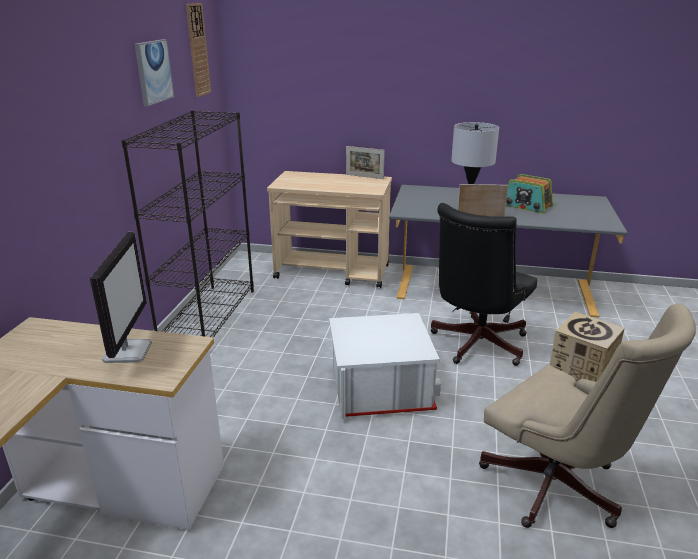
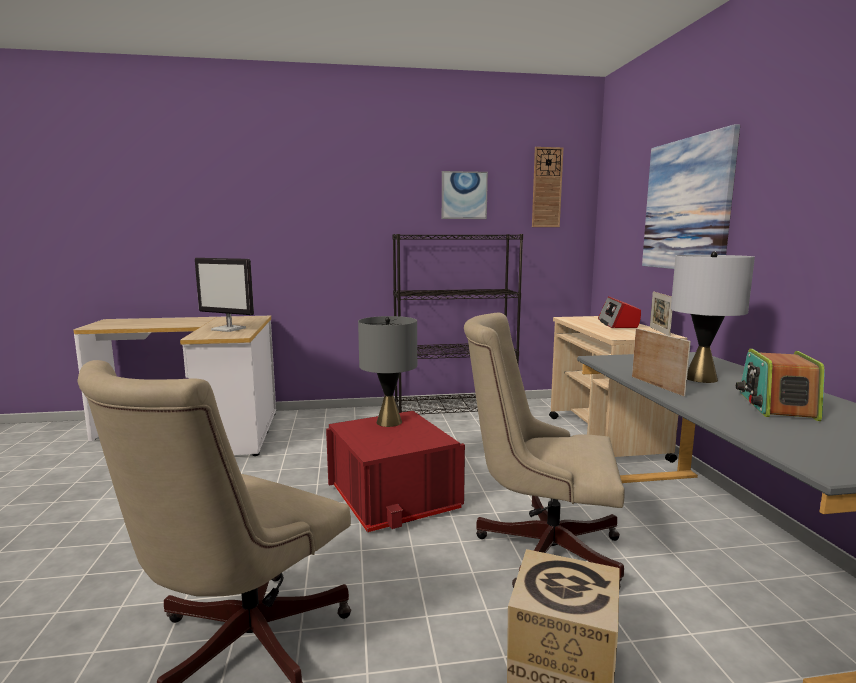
camera: 70 degrees right, 15 degrees down
monitor [90,232,152,363] -> monitor turned 45 degrees clockwise [195,258,254,332]
white storage box [329,313,442,419] -> red storage box [326,411,465,532]
black office chair [431,203,537,366] -> beige office chair [464,313,625,590]
none -> grey table lamp [358,316,417,427]
none -> radio [598,297,641,328]
none -> picture [642,124,740,269]

